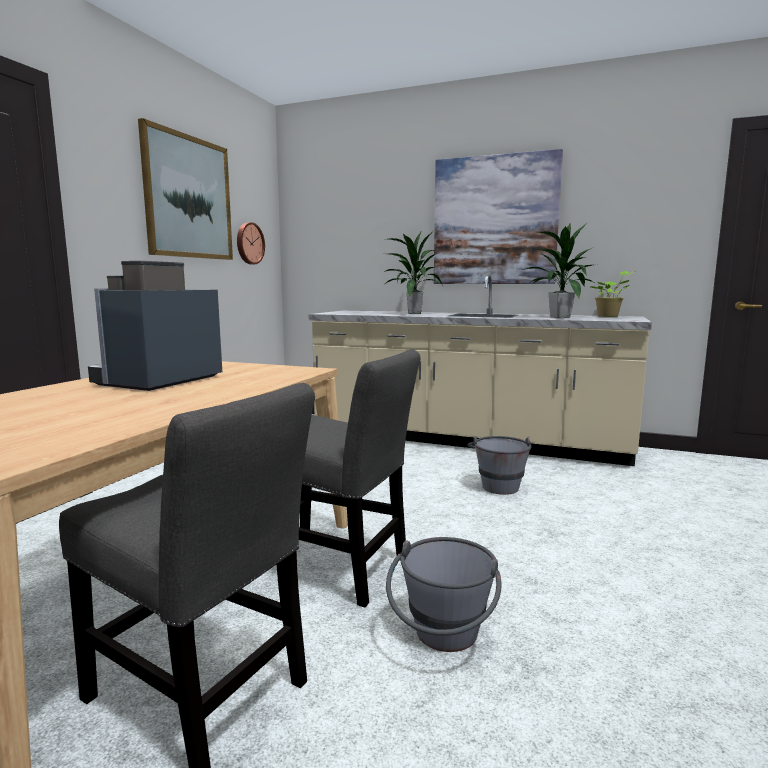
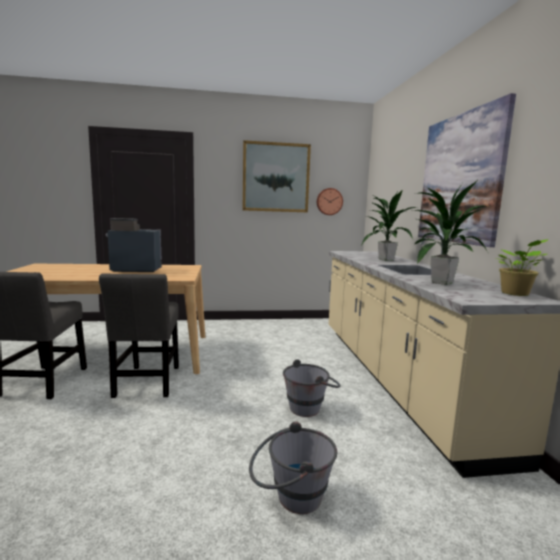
camera: 60 degrees right, 0 degrees up
grey bucket [386,537,502,652] -> grey bucket moved to [249,422,337,514]

